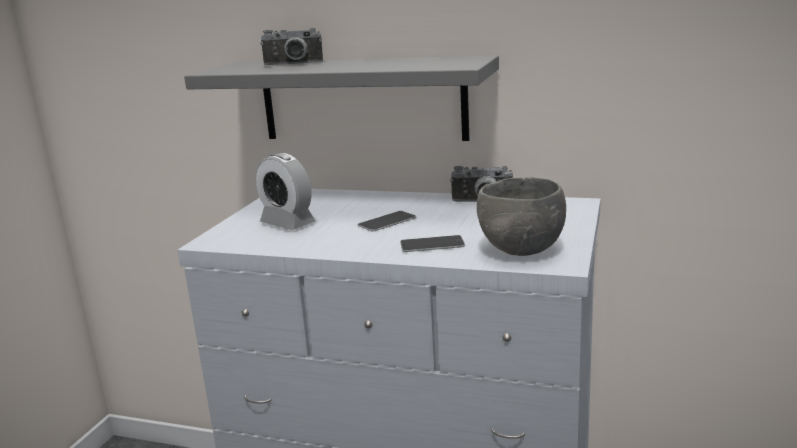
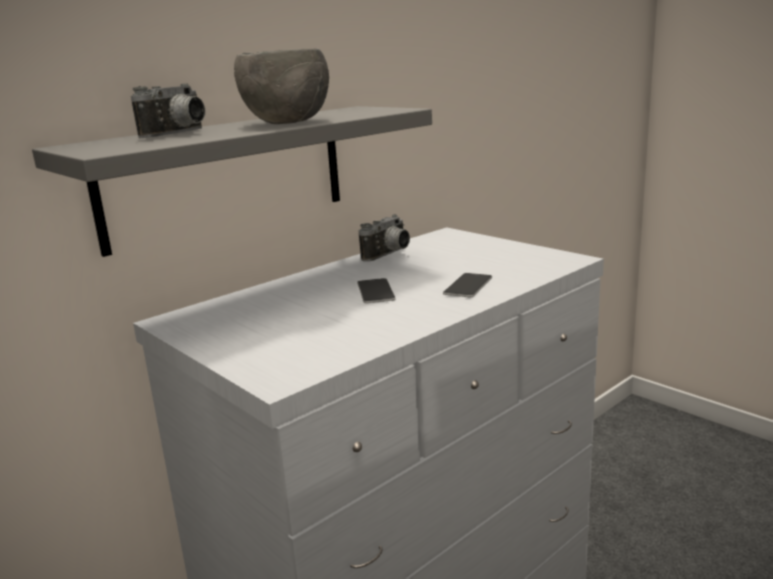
camera: 60 degrees left, 0 degrees up
alarm clock [256,153,315,230] -> none
grey bowl [477,177,566,256] -> grey bowl moved to [234,48,329,124]

